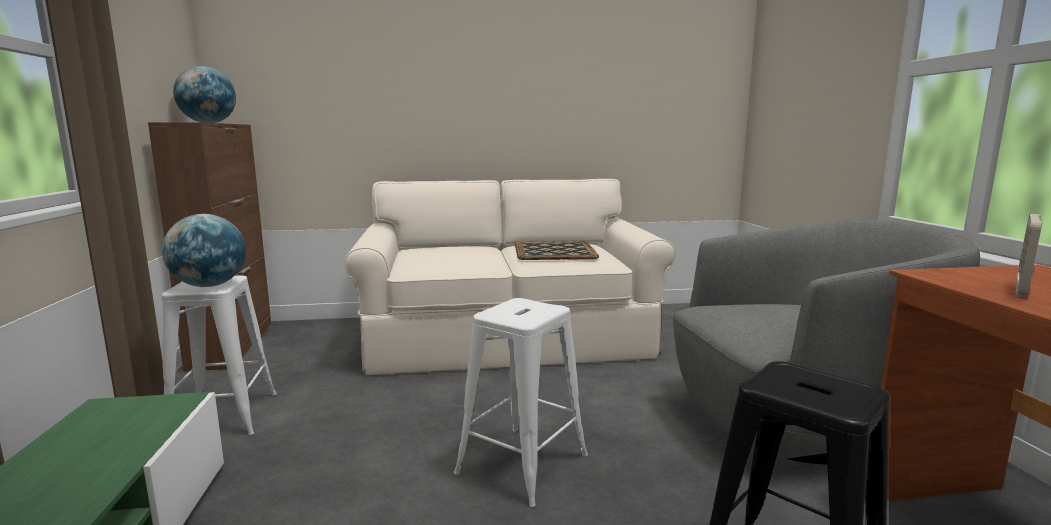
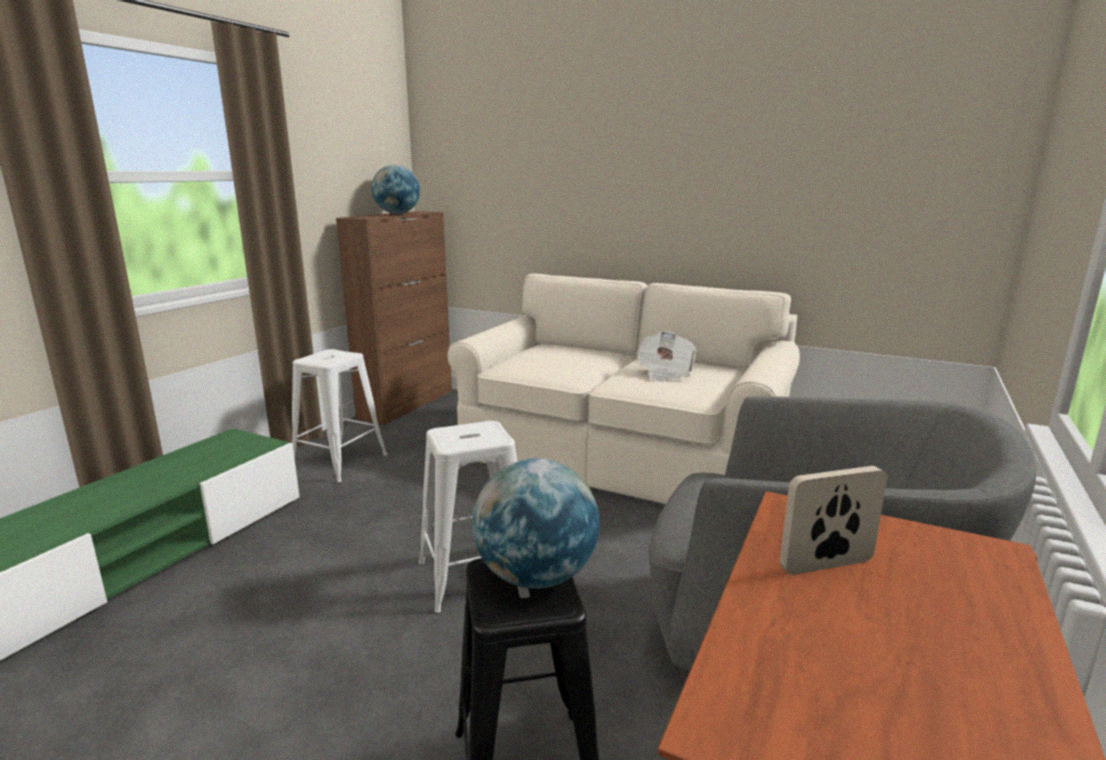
camera: 35 degrees right, 5 degrees up
globe [162,214,246,287] -> globe moved to [472,458,600,589]
tray [515,241,599,260] -> newspaper [636,331,697,382]

